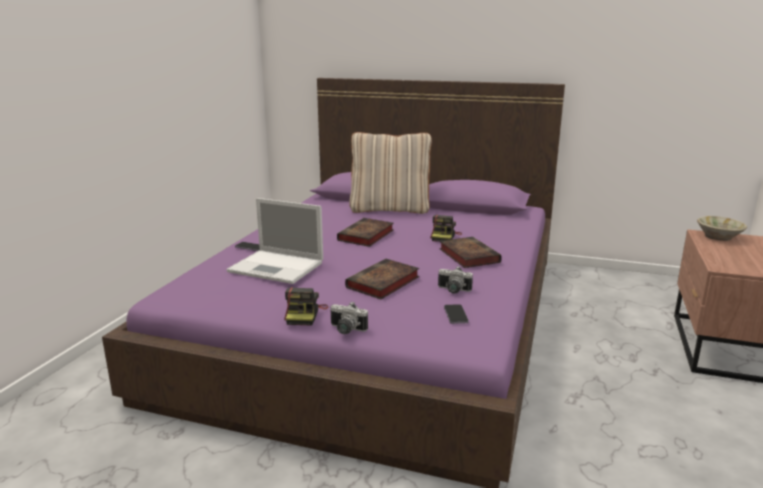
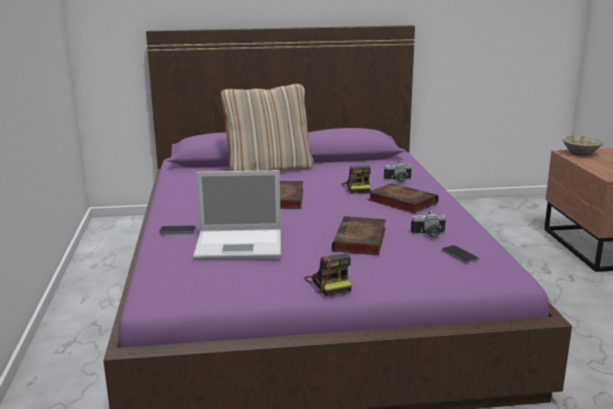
camera: 25 degrees left, 0 degrees up
camera [330,302,368,334] -> camera moved to [384,161,412,182]

